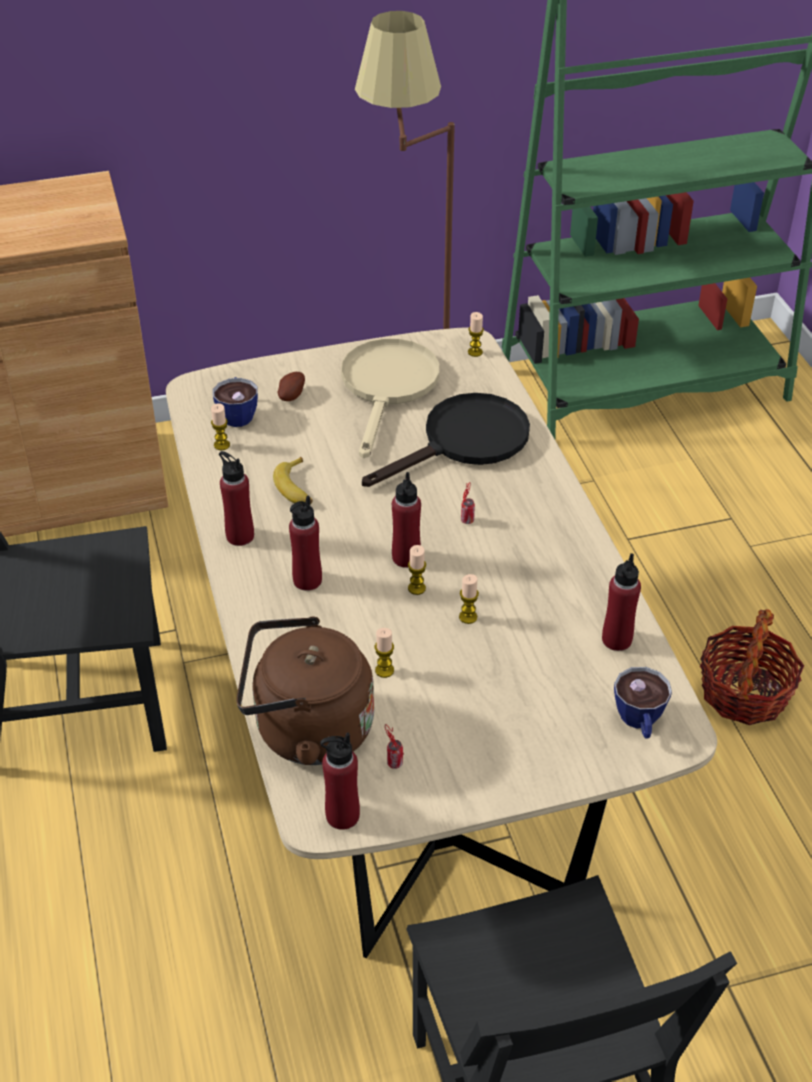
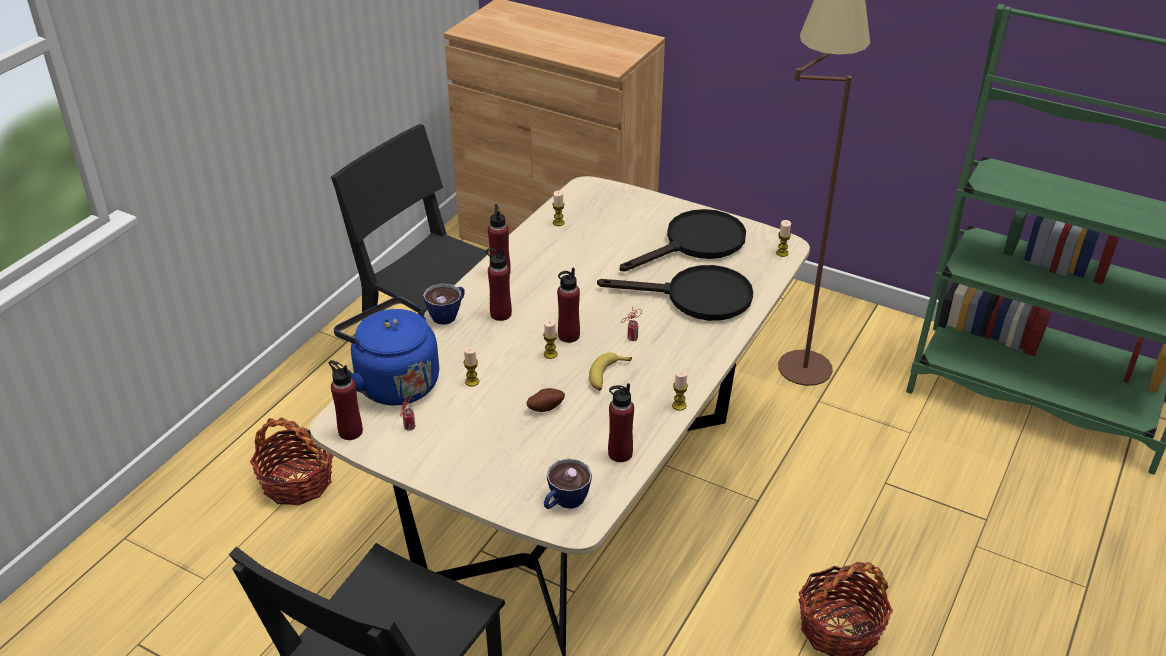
camera: 45 degrees right, 5 degrees down
cup [213,377,258,427] -> cup moved to [423,284,465,325]
brown kettle [236,617,374,765] -> blue kettle [334,297,439,406]
banana [273,457,313,504] -> banana moved to [589,352,632,391]
potato [278,372,305,401] -> potato moved to [526,388,565,412]
beige frying pan [341,338,439,458] -> black frying pan [620,209,746,272]
candle [459,574,479,624] -> candle moved to [672,370,688,411]
none -> basket [250,418,334,505]

